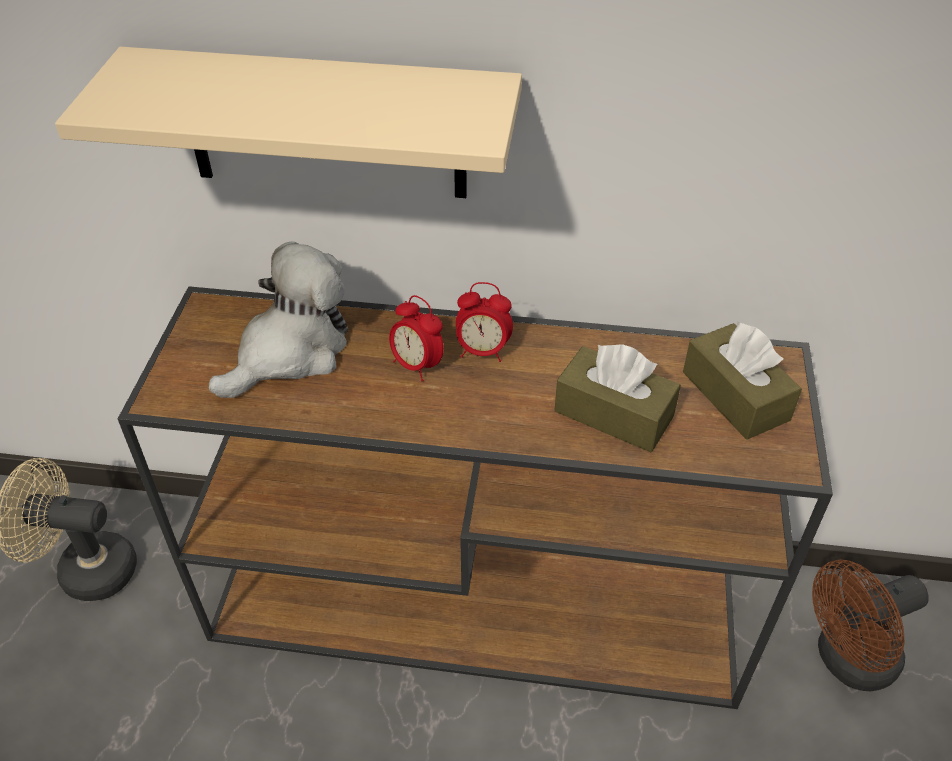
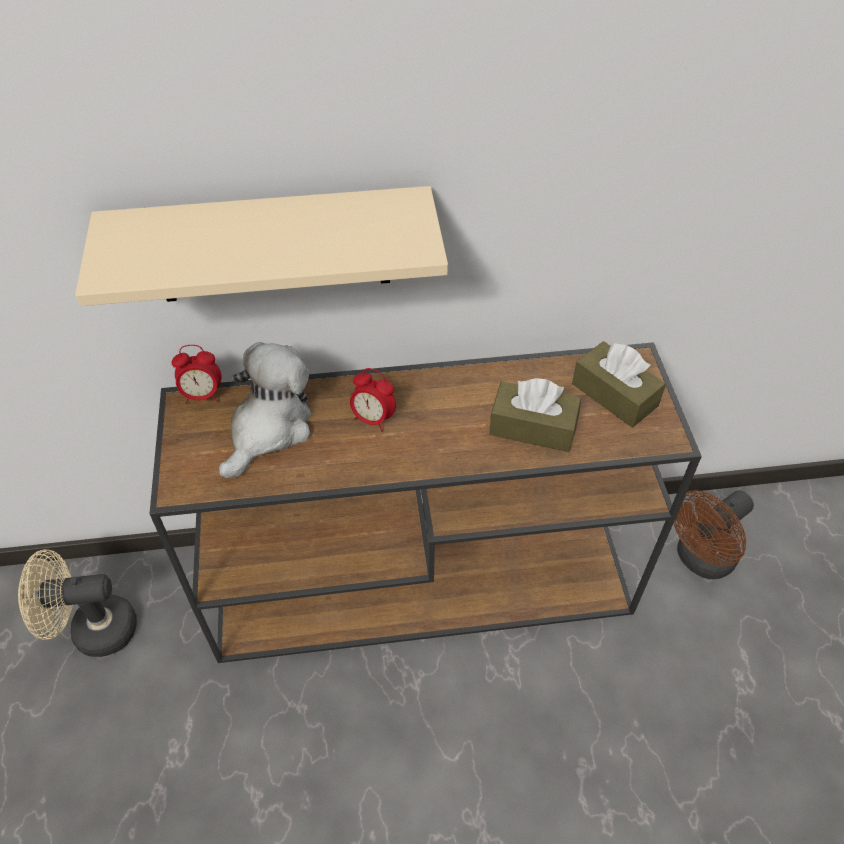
camera: 15 degrees left, 5 degrees up
alarm clock [456,282,513,362] -> alarm clock moved to [172,345,222,404]

